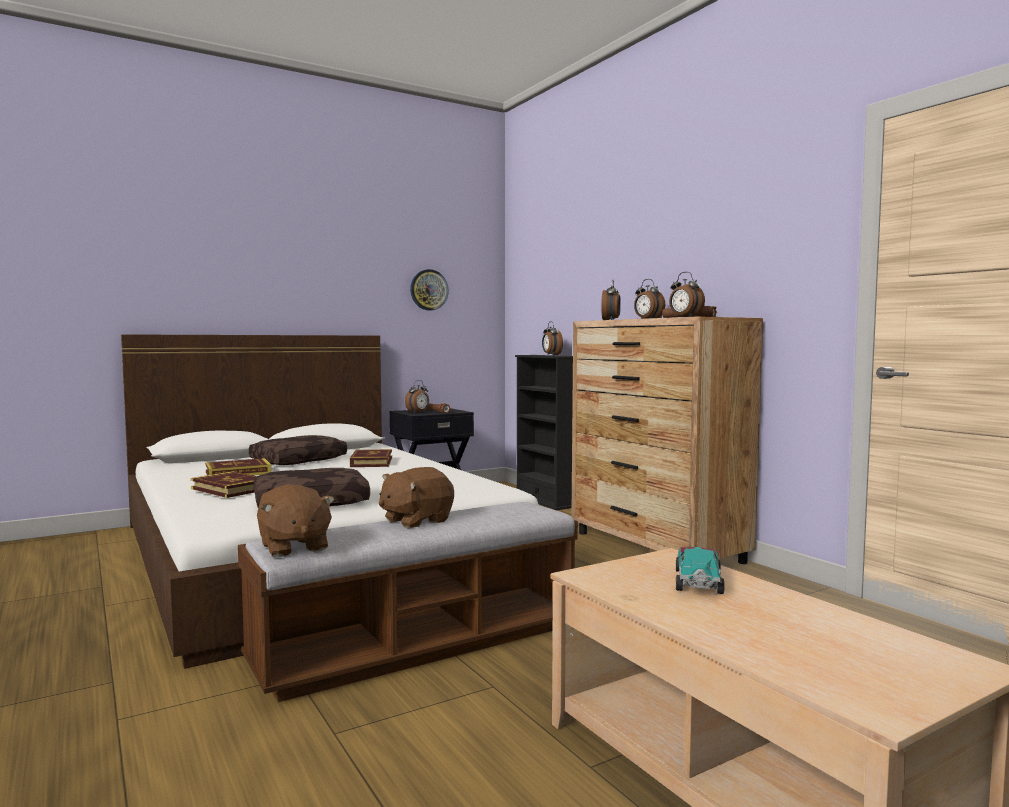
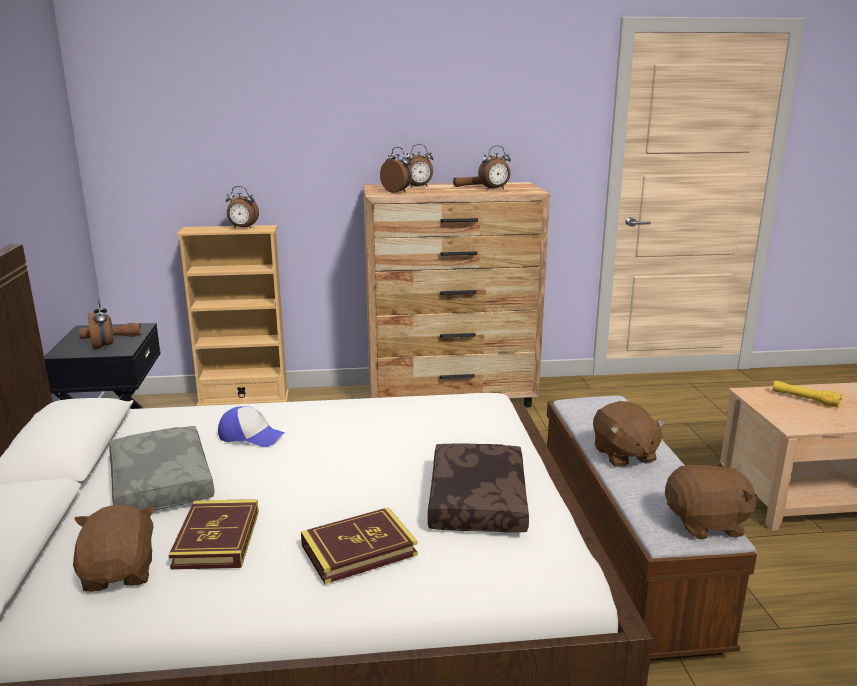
camera: 65 degrees left, 15 degrees up
brown pillow [249,435,347,465] -> grey pillow [109,426,215,511]
book [350,449,392,467] -> cap [218,406,285,447]
wall clock [410,269,449,310] -> none
black bookcase [515,355,573,510] -> beige bookcase [177,225,289,406]
toy car [676,547,725,594] -> yellow flashlight [773,381,843,408]
none -> brown plush toy [73,505,155,592]

